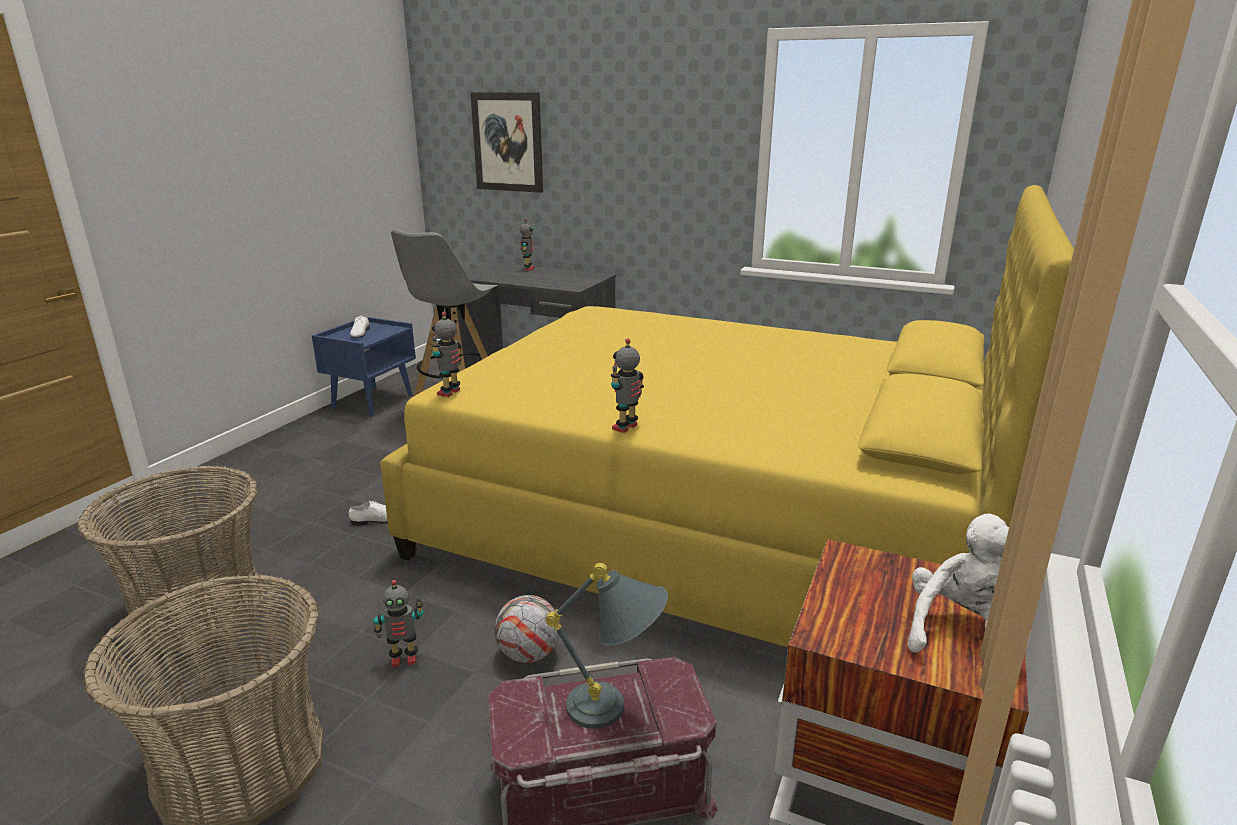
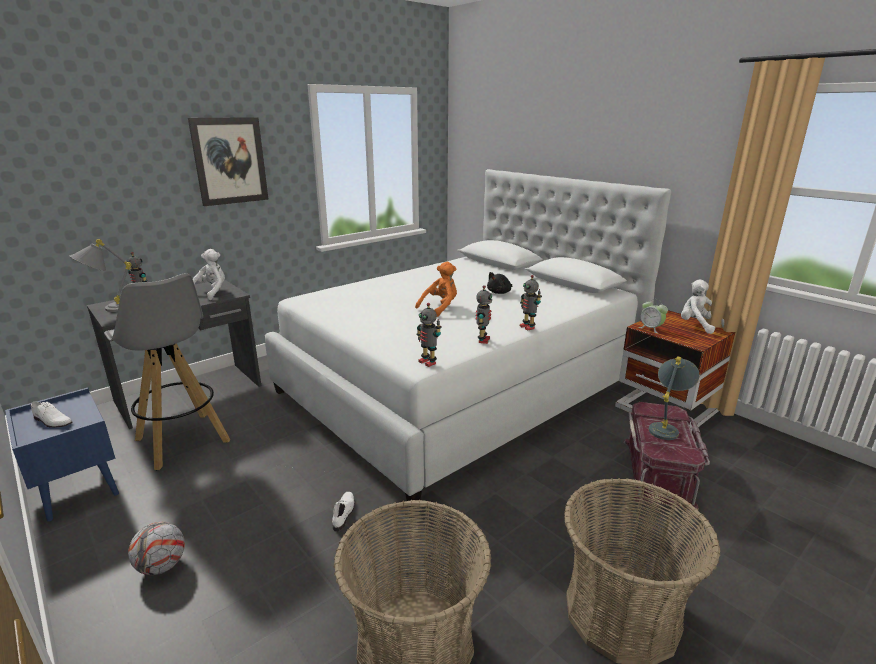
camera: 65 degrees left, 0 degrees up
toy robot [373,580,424,667] -> toy robot moved to [475,285,492,344]
yellow bed [380,185,1074,647] -> white bed [265,169,671,507]
picture [470,92,543,193] -> picture moved to [188,117,269,206]
football [495,595,560,663] -> football moved to [128,522,185,575]
none -> grey table lamp [70,239,132,312]
none -> white plush toy [193,249,225,300]
none -> orange plush toy [415,262,457,317]
none -> black plush toy [487,272,512,294]
none -> alarm clock [639,299,668,333]

